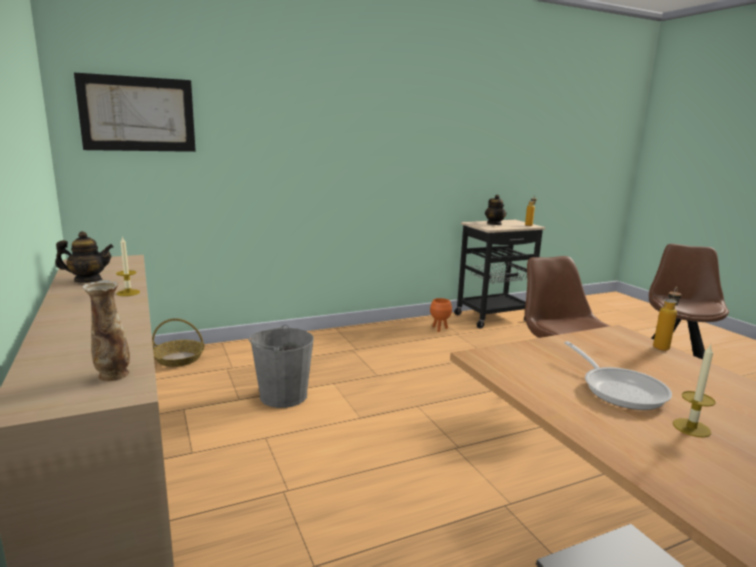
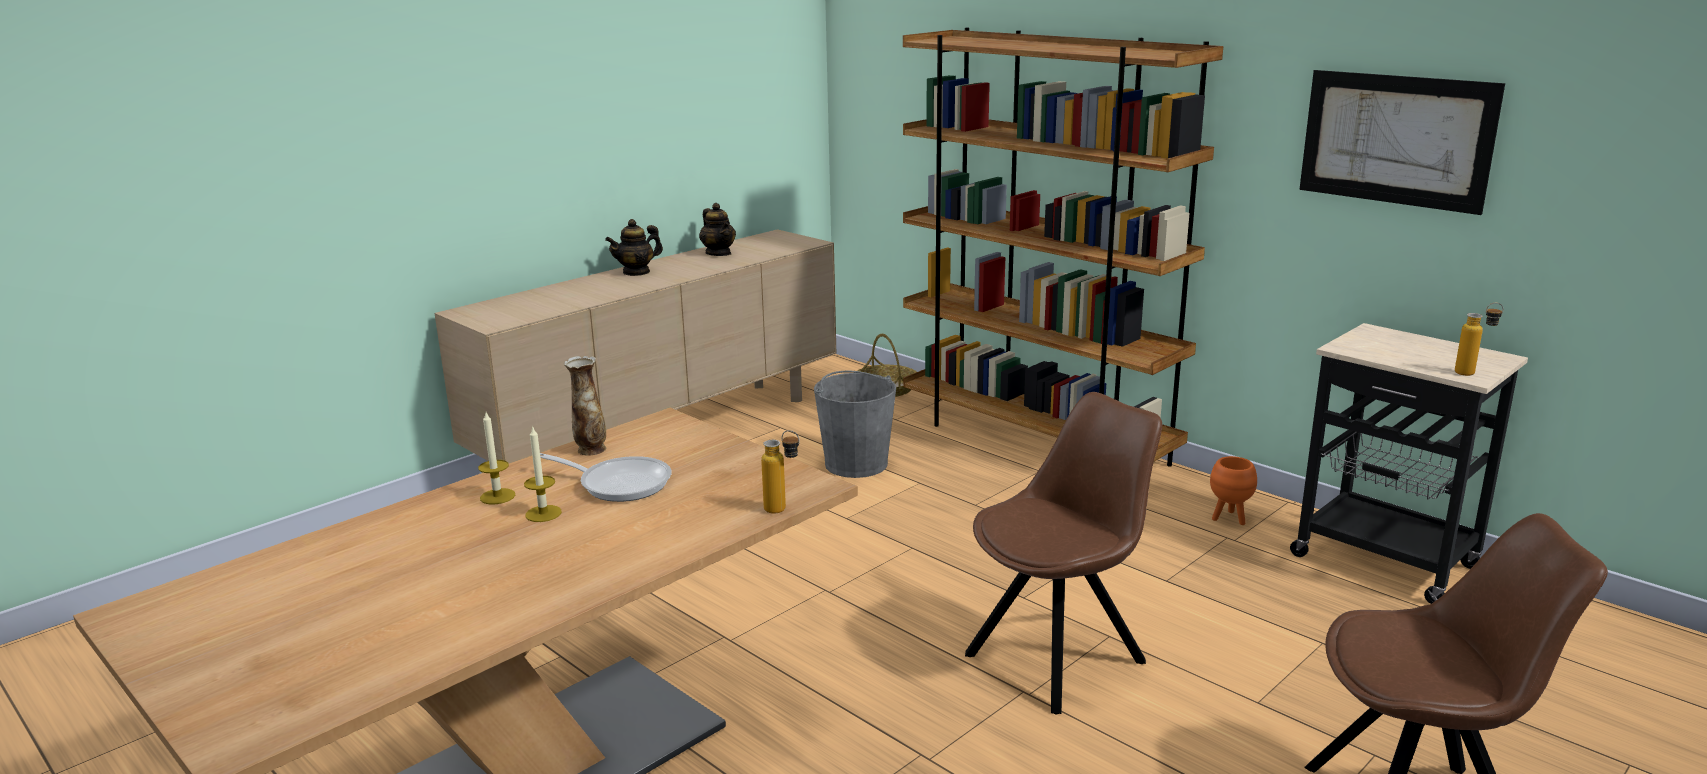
camera: 70 degrees right, 5 degrees up
picture [74,73,196,152] -> picture moved to [1299,70,1505,215]
vase [82,280,130,382] -> vase moved to [563,356,606,456]
candle [116,236,140,296] -> candle moved to [478,412,515,505]
teapot [485,195,506,225] -> teapot moved to [605,219,663,276]
frying pan [564,341,672,410] -> frying pan turned 120 degrees counterclockwise [540,453,671,502]
none -> brown bookcase [903,28,1223,467]

